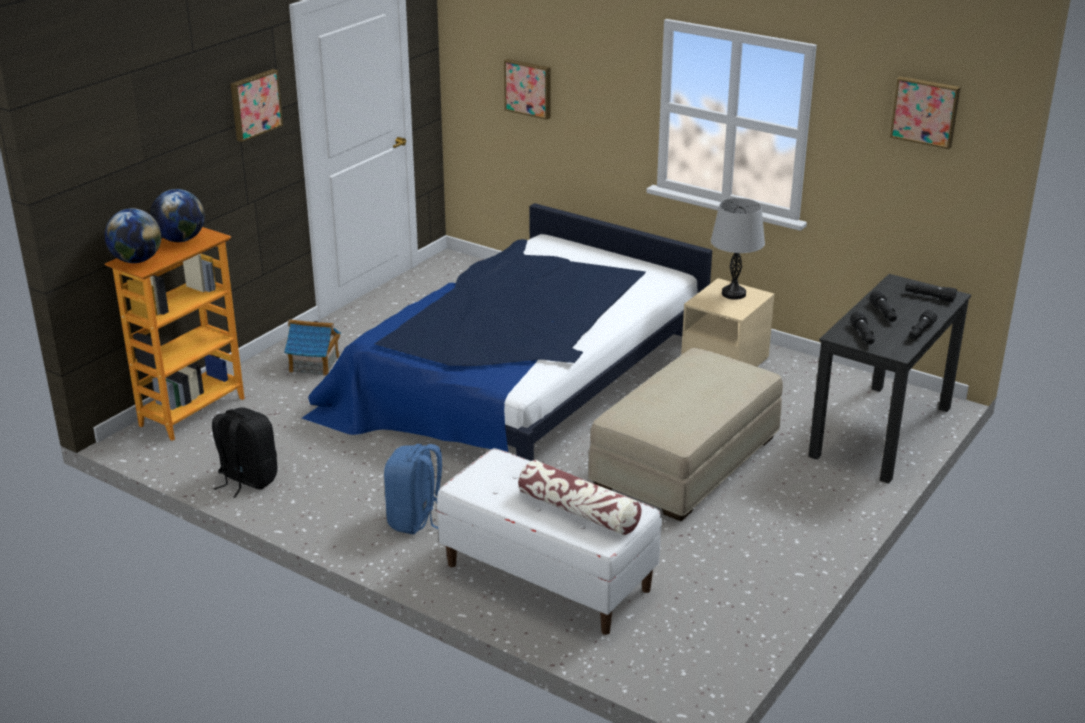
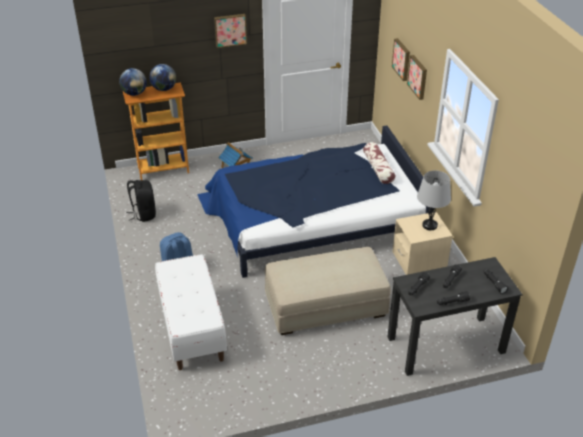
camera: 40 degrees right, 10 degrees up
pillow [518,460,642,535] -> pillow moved to [363,142,396,184]
picture [890,76,961,149] -> picture moved to [407,55,427,100]

